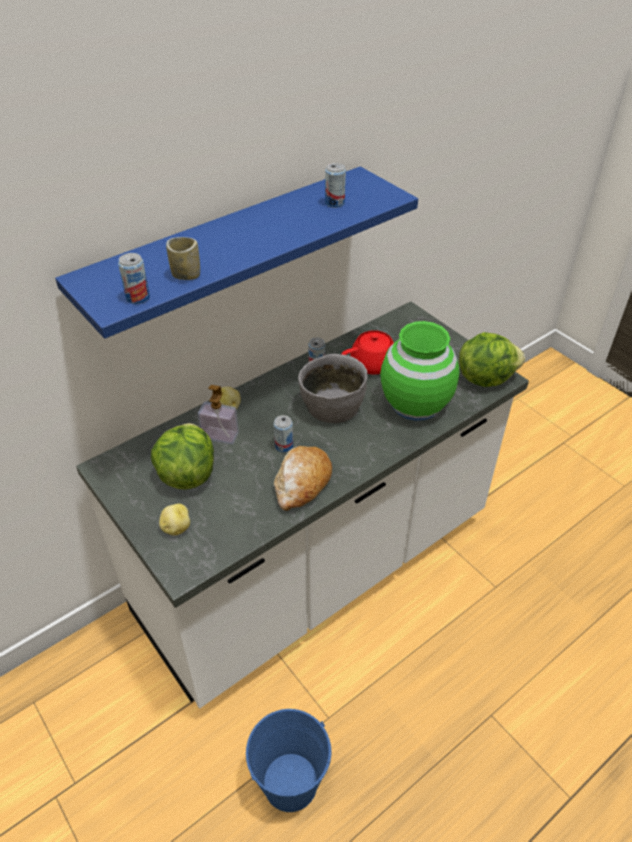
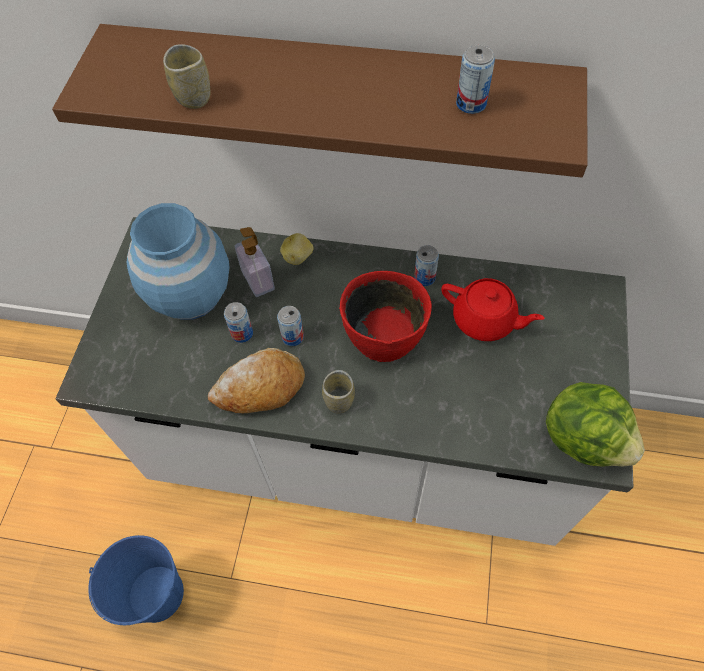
camera: 50 degrees right, 15 degrees up
blue shelf [55,167,418,339] -> brown shelf [52,24,588,178]
can [118,253,150,304] -> can moved to [224,302,253,343]
lettuce [151,423,214,489] -> blue vase [126,203,230,320]
potato [159,504,190,536] -> none
grey bowl [298,354,367,423] -> red bowl [339,271,432,362]
green vase [380,321,460,421] -> none
none -> cup [322,370,355,414]

